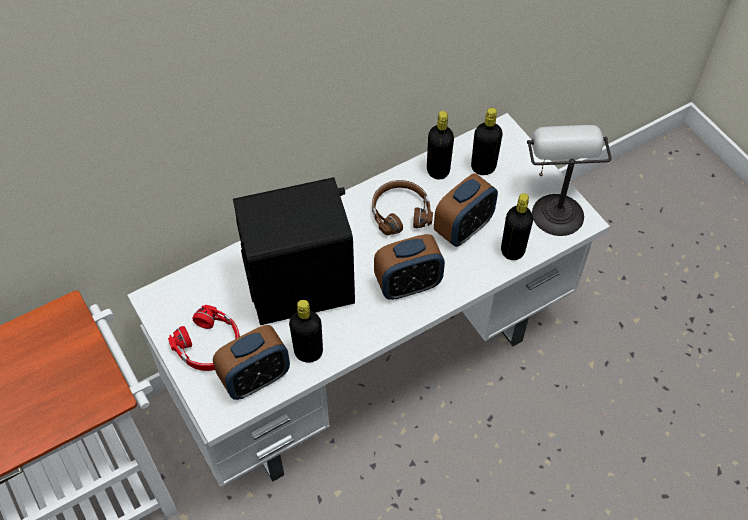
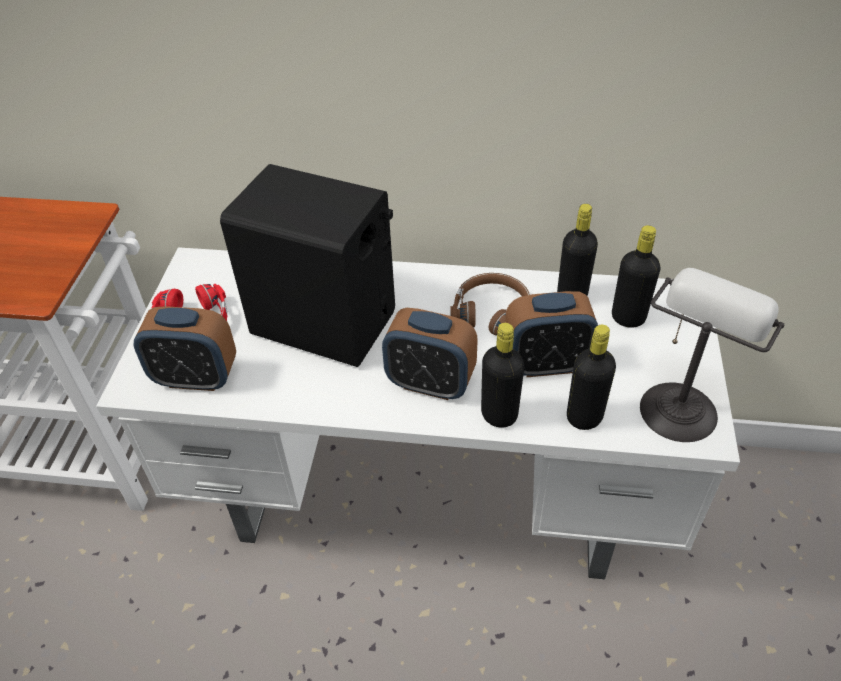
camera: 40 degrees right, 10 degrees down
black bottle [289,300,323,363] -> black bottle moved to [481,323,524,428]

